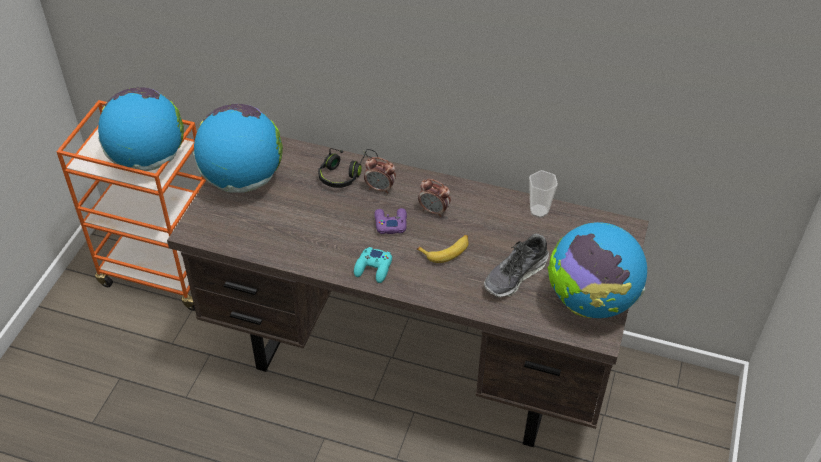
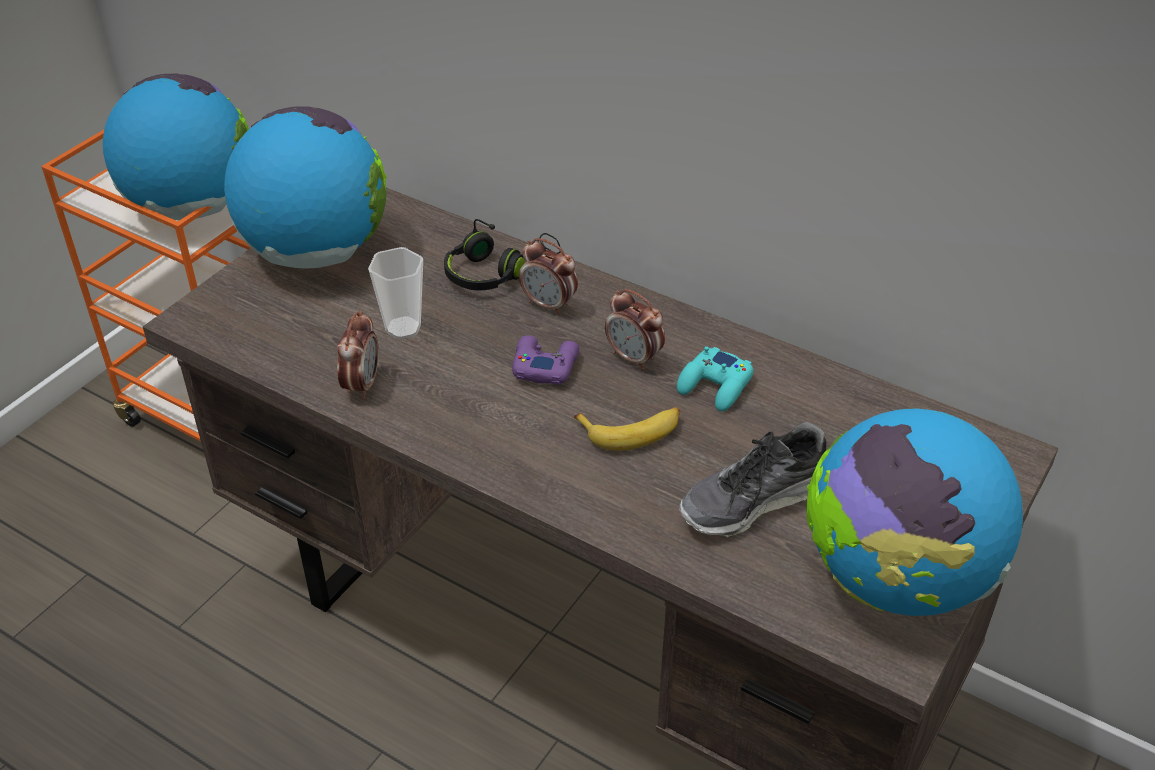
camera: 15 degrees right, 5 degrees down
turquoise game controller [354,247,392,283] -> turquoise game controller moved to [677,346,753,411]
cup [529,170,558,218] -> cup moved to [368,247,423,339]
none -> alarm clock [337,311,379,399]

